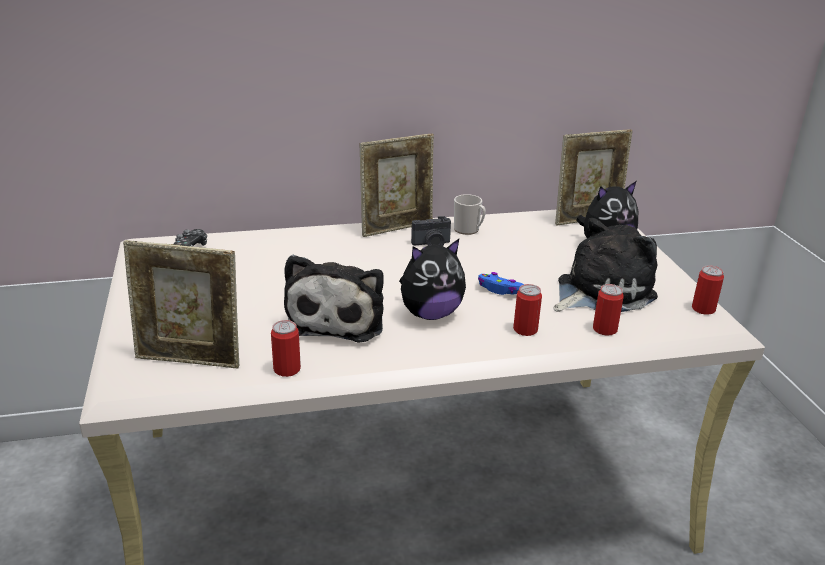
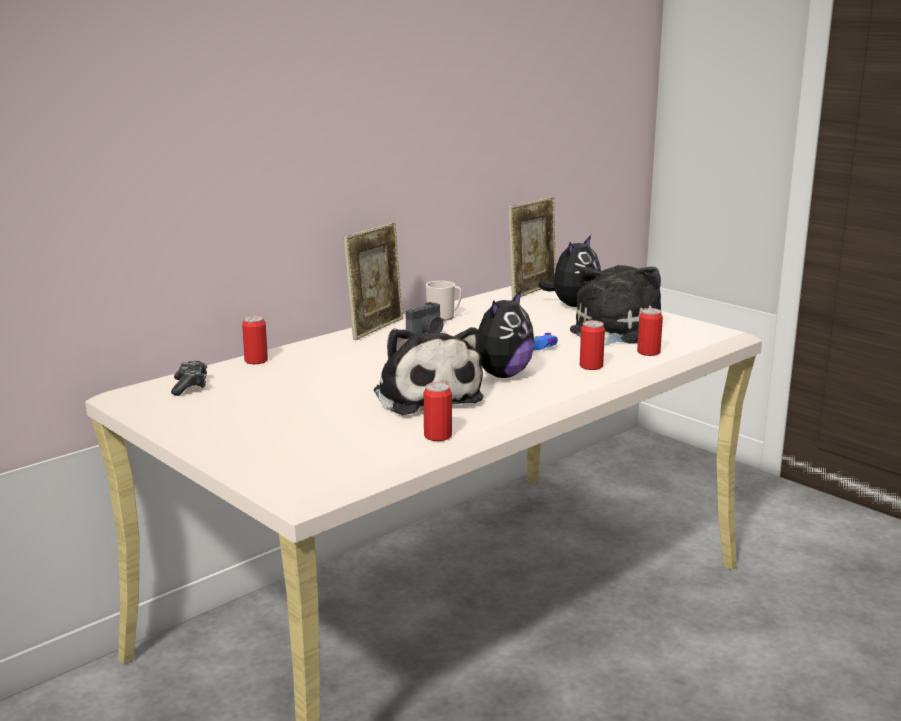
camera: 30 degrees left, 10 degrees down
picture frame [123,240,239,368] -> none
can [692,266,724,315] -> can moved to [242,315,268,364]

